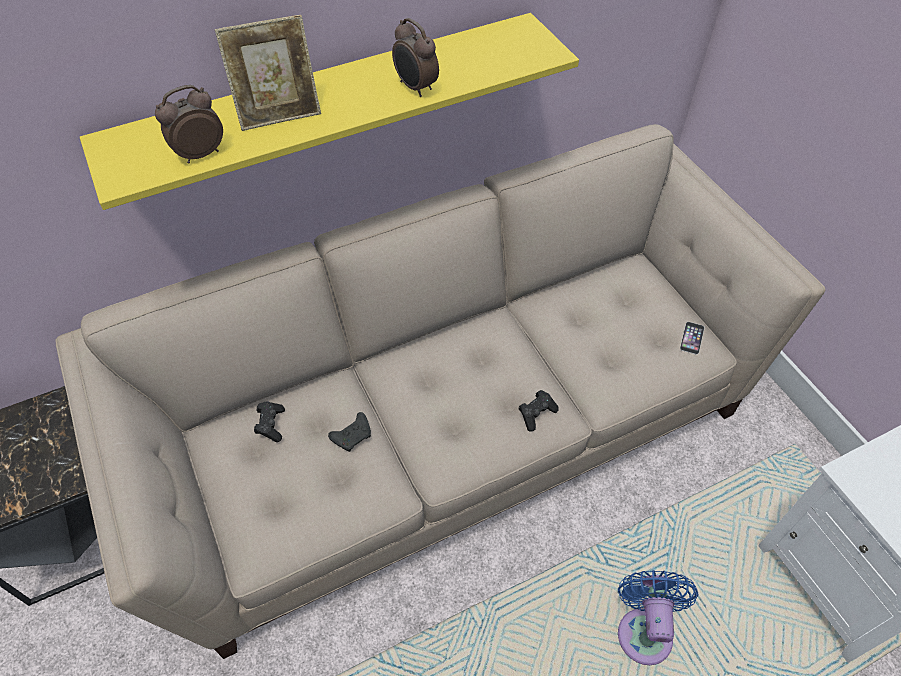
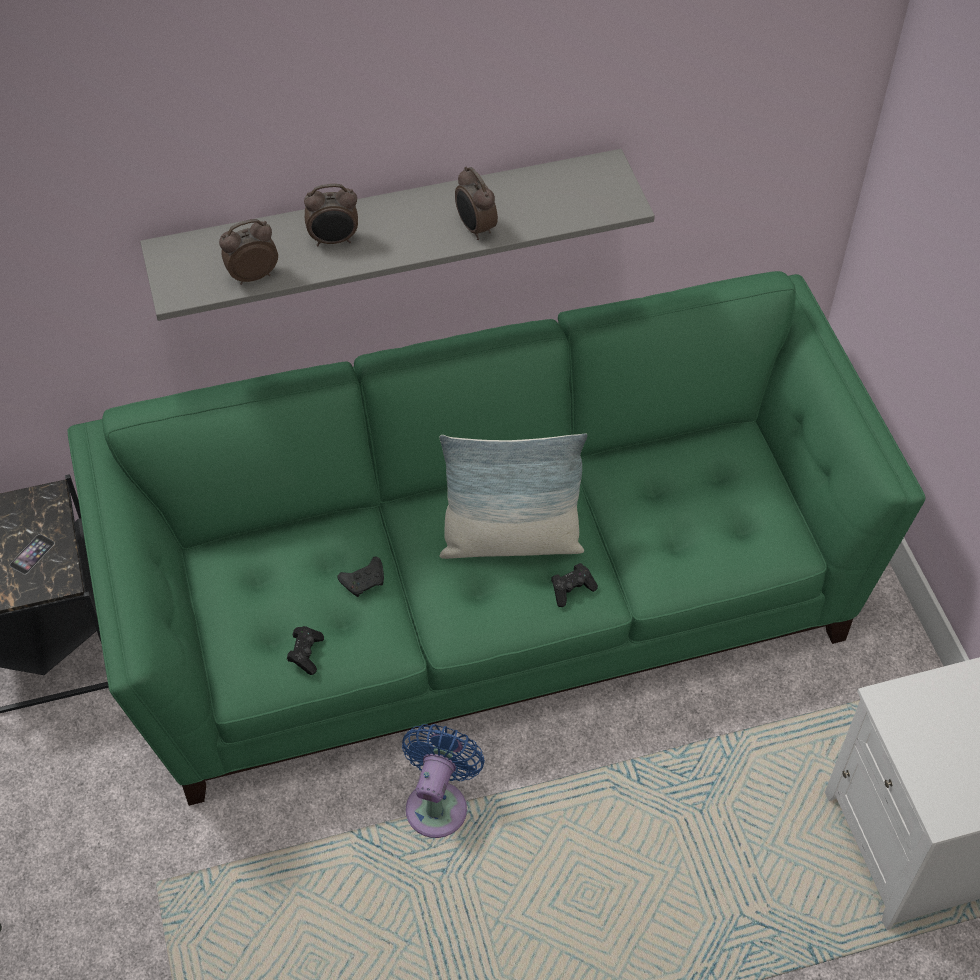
camera: 10 degrees right, 0 degrees up
beige sofa [55,124,826,659] -> green sofa [67,271,926,806]
yellow shelf [80,13,579,210] -> grey shelf [140,149,655,321]
picture frame [215,15,321,131] -> alarm clock [304,184,358,246]
black game controller [254,401,285,442] -> black game controller moved to [287,626,324,675]
blue fan [618,570,698,665] -> blue fan moved to [402,724,485,838]
phone [680,322,704,354] -> phone moved to [10,534,55,575]
none -> pillow [439,433,588,559]

